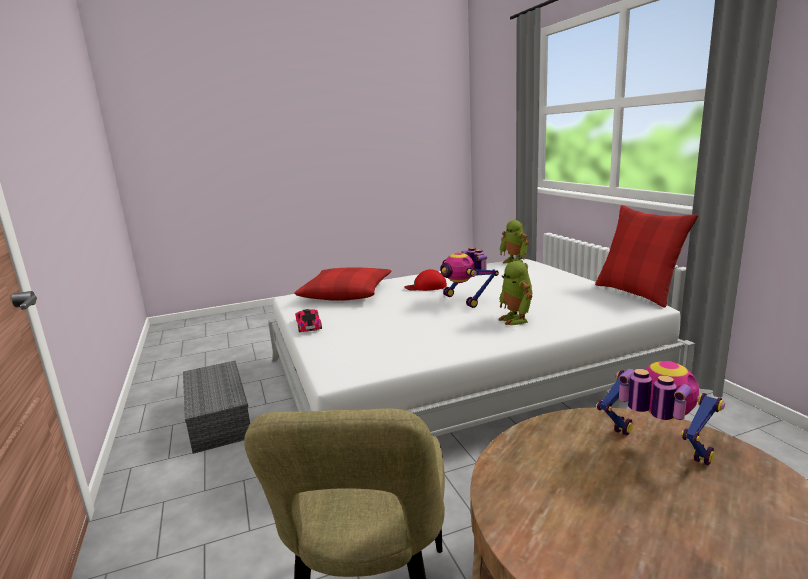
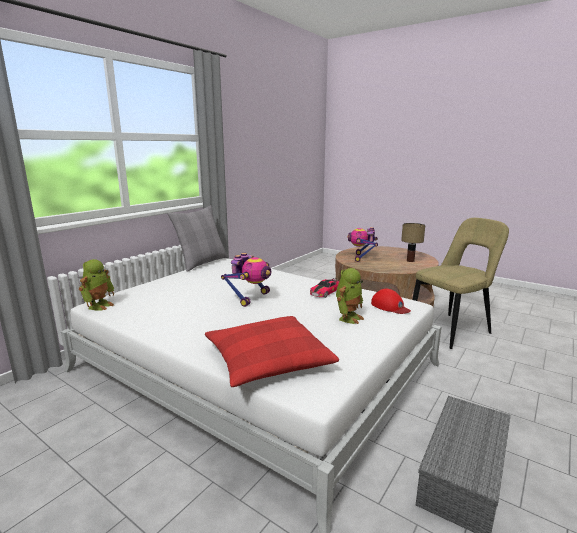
camera: 125 degrees left, 0 degrees up
toy car [295,309,322,332] -> toy car moved to [310,278,339,298]
red cap [404,269,447,291] -> red cap moved to [371,289,411,314]
toy robot [498,261,533,325] -> toy robot moved to [336,268,364,324]
red pillow [595,205,698,308] -> grey pillow [168,205,228,272]
none -> table lamp [401,223,425,262]

